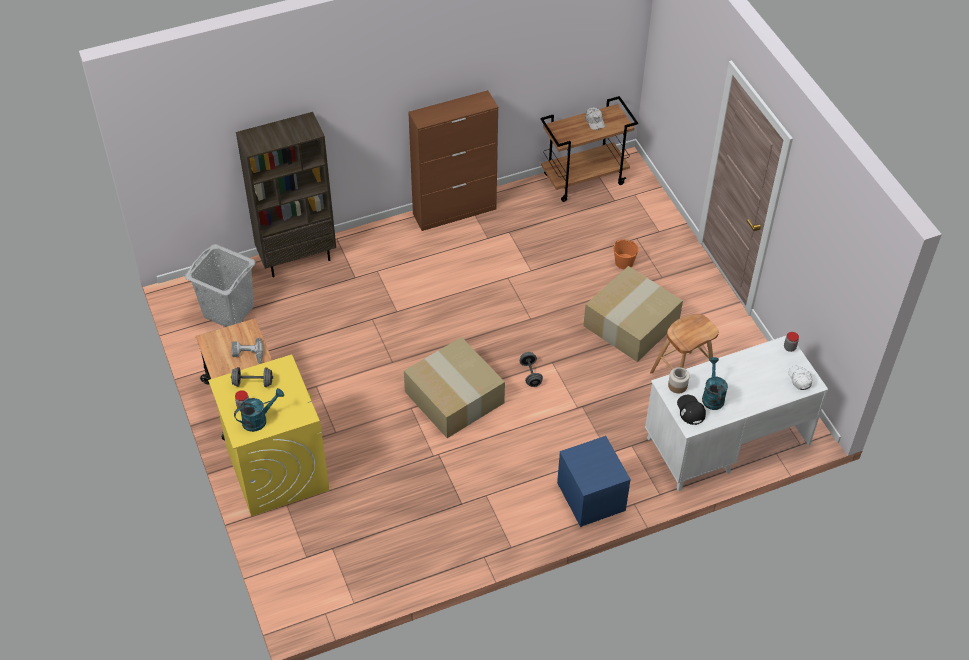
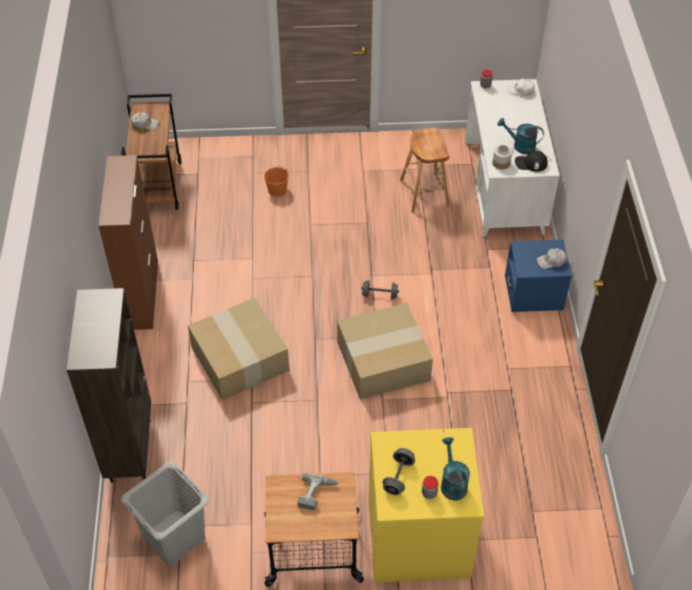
camera: 70 degrees left, 0 degrees up
cardboard box [583,266,683,362] -> cardboard box moved to [188,298,289,400]
none -> white cap [537,248,567,269]

